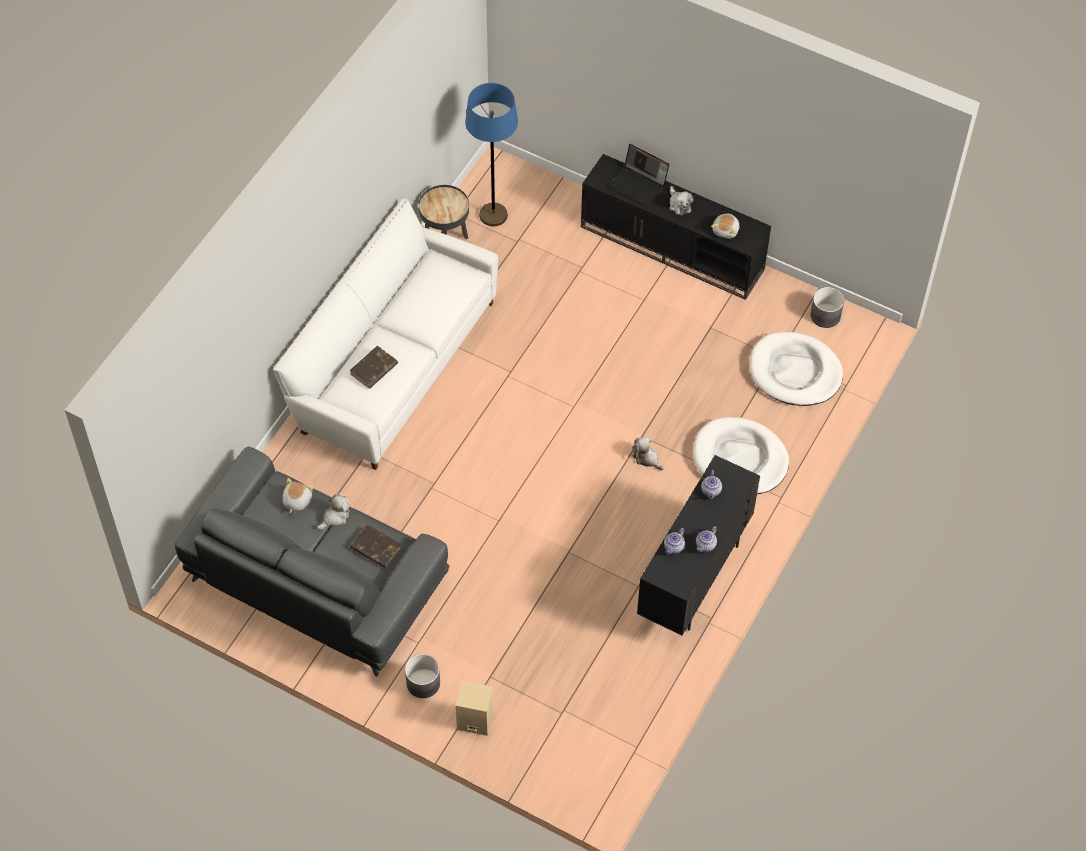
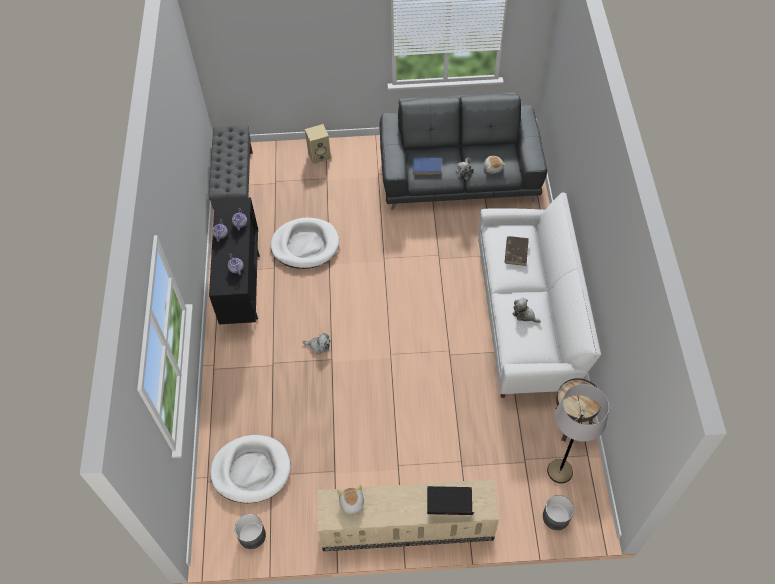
camera: 150 degrees right, 0 degrees up
brown book [350,524,402,568] -> blue book [413,158,441,175]
grey planter [405,654,440,698] -> grey planter moved to [543,495,574,530]
blue floor lamp [465,83,518,226] -> grey floor lamp [547,384,609,484]
black tv stand [581,154,771,300] -> beige tv stand [317,479,499,551]
plush toy [669,186,694,215] -> plush toy moved to [513,297,541,323]
white dog bed [693,417,789,494] -> white dog bed moved to [271,218,339,269]
none -> grey bench [209,125,253,209]

